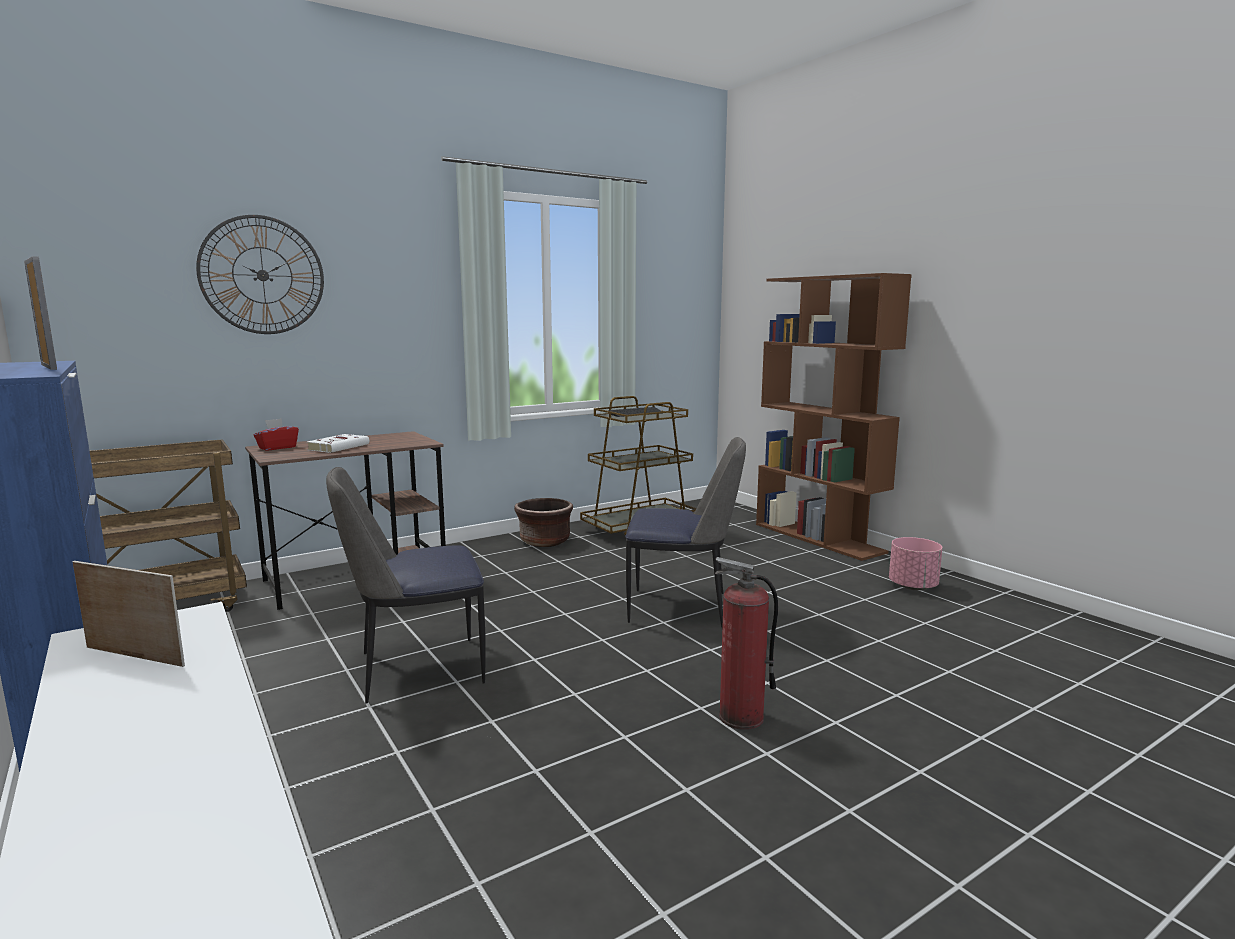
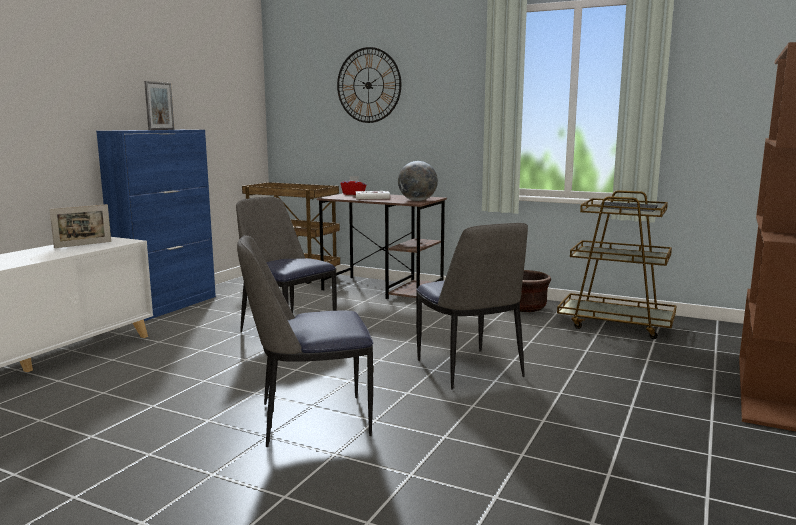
camera: 60 degrees right, 0 degrees up
picture frame [73,561,185,667] -> picture frame turned 60 degrees clockwise [49,204,111,248]
fire extinguisher [715,557,778,730] -> chair [237,235,373,447]
pink planter [889,537,943,590] -> none
none -> globe [398,161,438,201]

